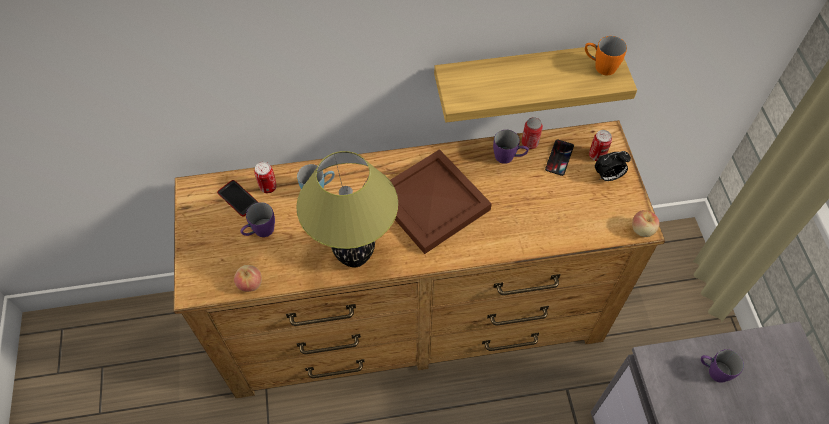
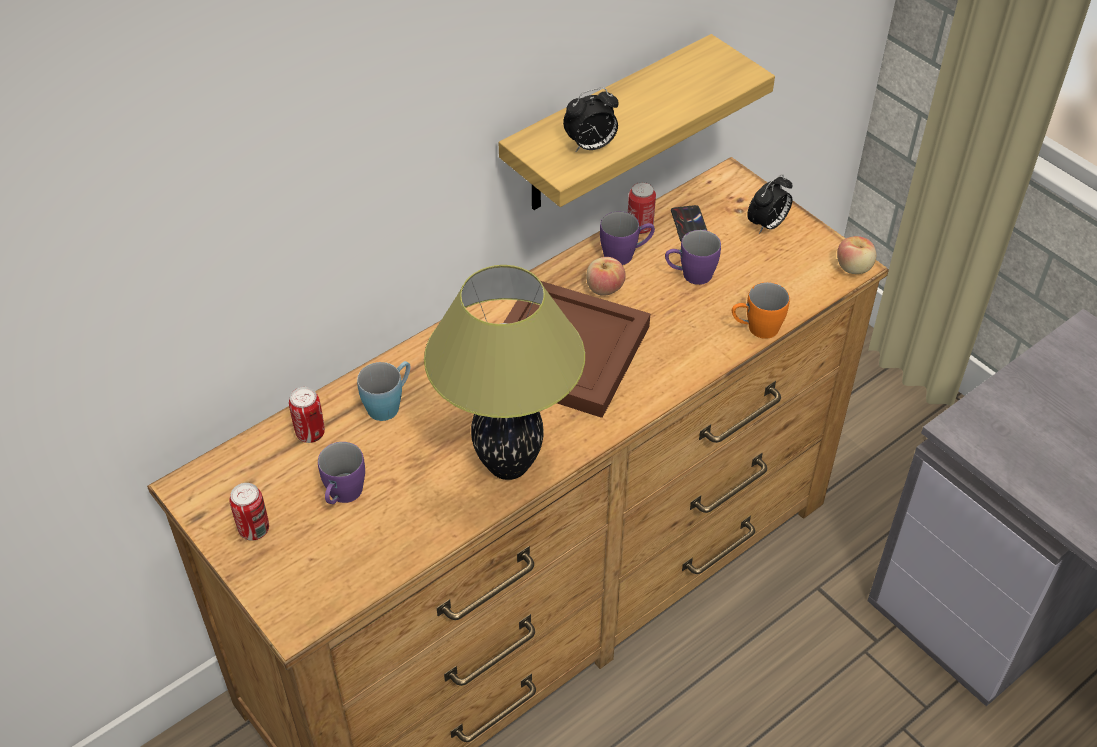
camera: 30 degrees left, 10 degrees down
phone [217,180,259,217] -> none
apple [234,265,262,292] -> apple moved to [586,257,626,296]
orange mug [585,36,627,75] -> orange mug moved to [732,282,790,339]
can [589,130,612,161] -> can moved to [230,483,269,541]
purple mug [701,349,744,383] -> purple mug moved to [665,230,721,285]
none -> alarm clock [563,88,619,152]

